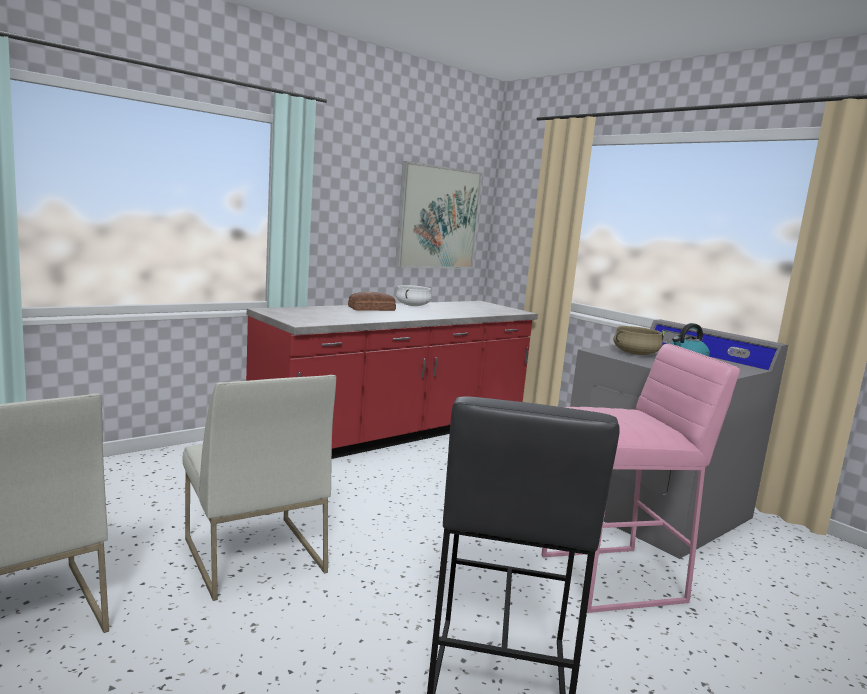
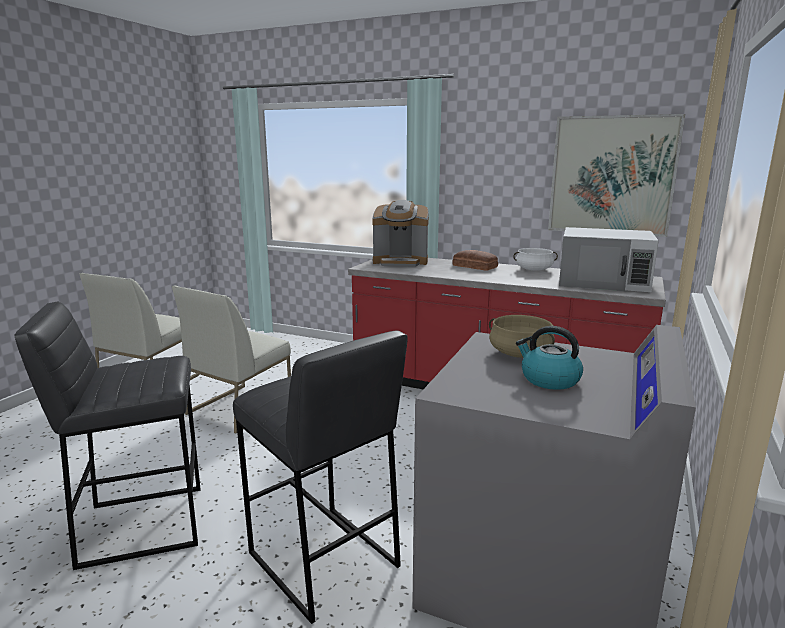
camera: 65 degrees right, 5 degrees up
pink stool [541,343,740,613] -> grey stool [233,331,408,624]
none -> coffee machine [372,200,429,267]
none -> white microwave [559,227,659,292]

